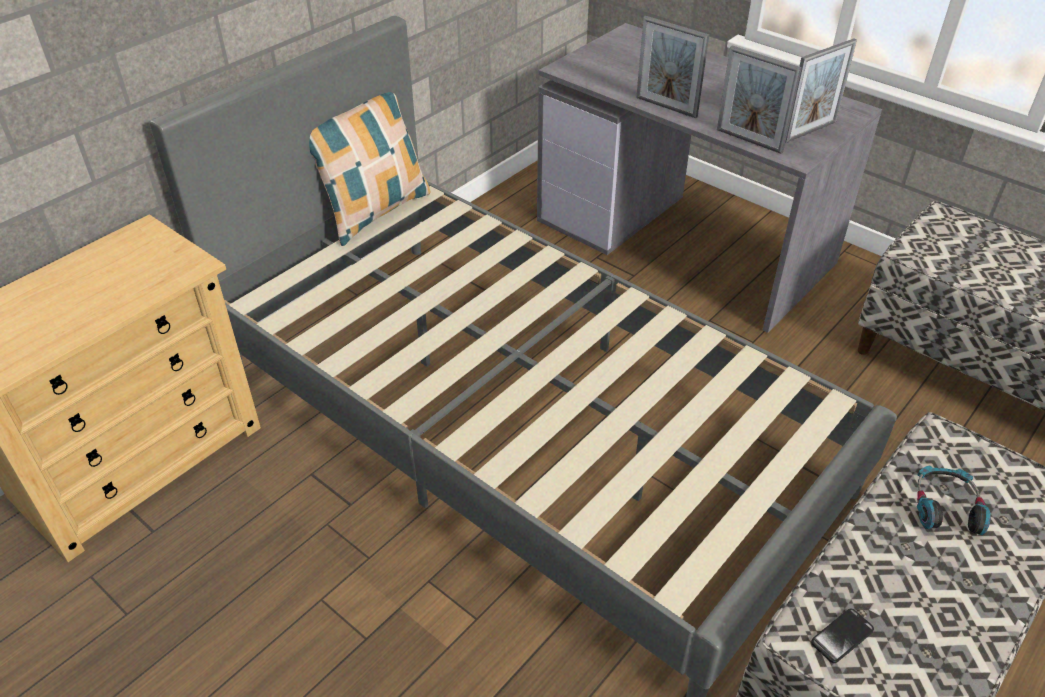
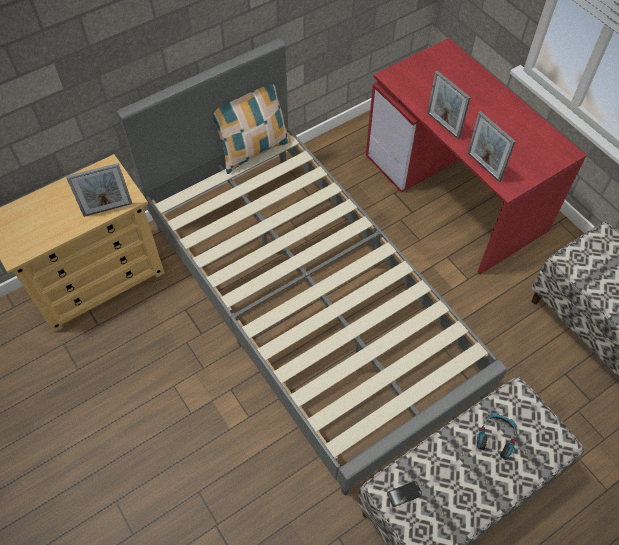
camera: 15 degrees right, 15 degrees up
grey desk [537,23,882,333] -> red desk [366,38,586,274]
picture frame [785,38,857,143] -> picture frame moved to [66,163,132,217]

